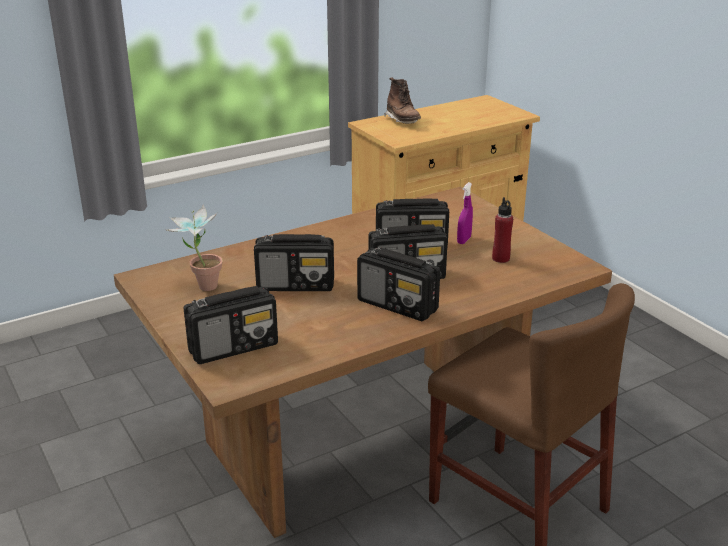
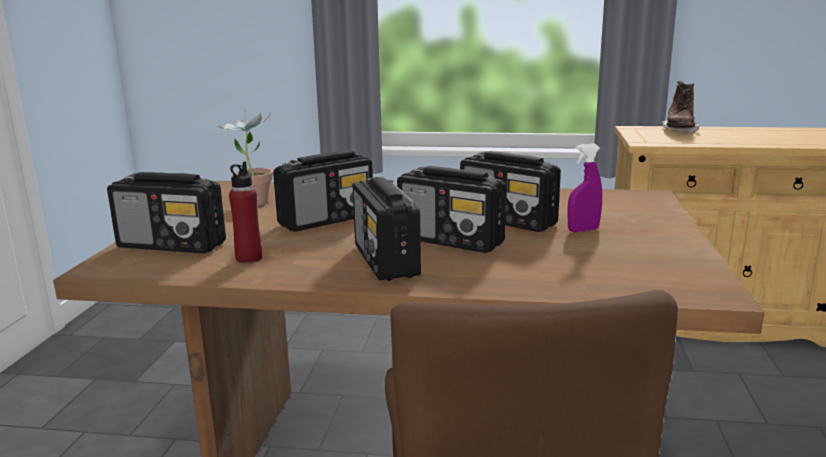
camera: 40 degrees right, 10 degrees down
radio [254,234,334,291] -> radio turned 75 degrees counterclockwise [273,150,373,232]
red bottle [492,197,513,263] -> red bottle moved to [229,162,262,263]

